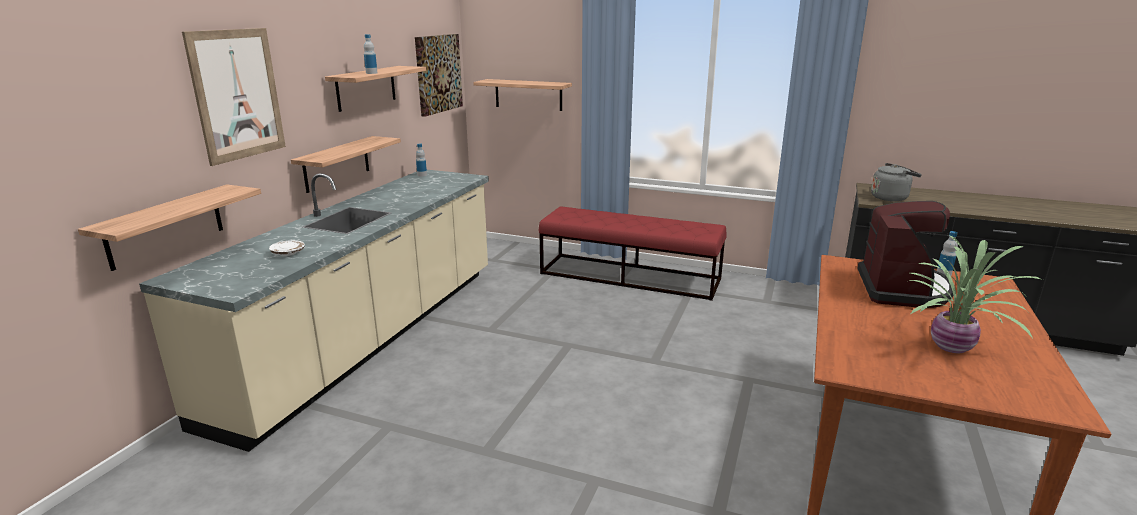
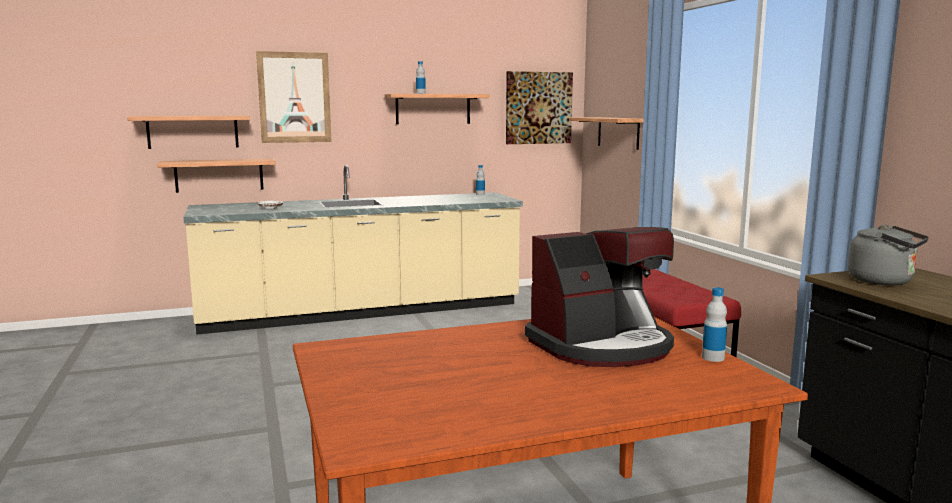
camera: 50 degrees right, 10 degrees down
shelf [291,136,401,193] -> shelf moved to [127,116,250,149]
potted plant [909,236,1043,353] -> none

